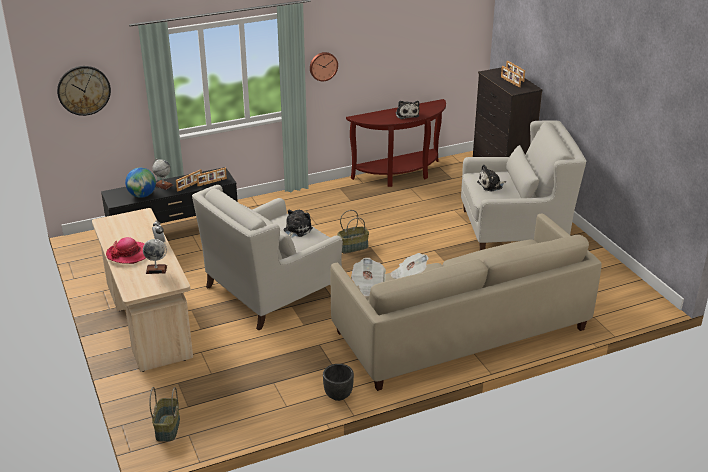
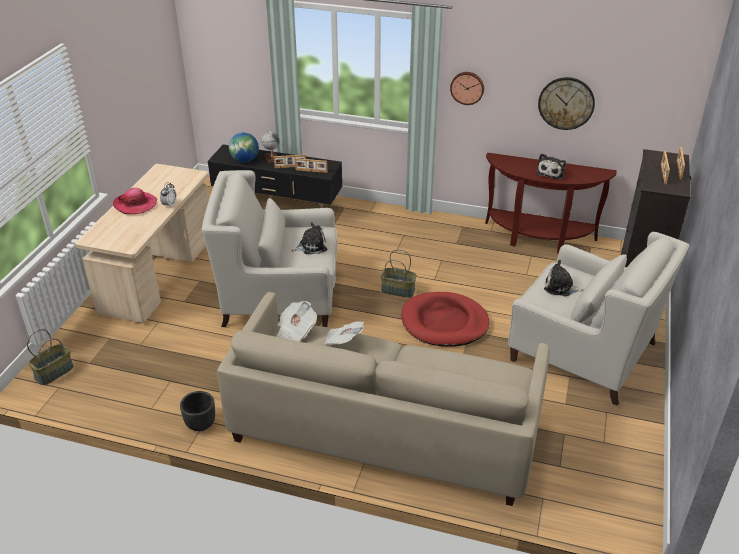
camera: 40 degrees right, 5 degrees up
wall clock [57,66,111,116] -> wall clock moved to [538,77,595,130]
globe [143,239,167,274] -> none
none -> red dog bed [401,292,490,347]

